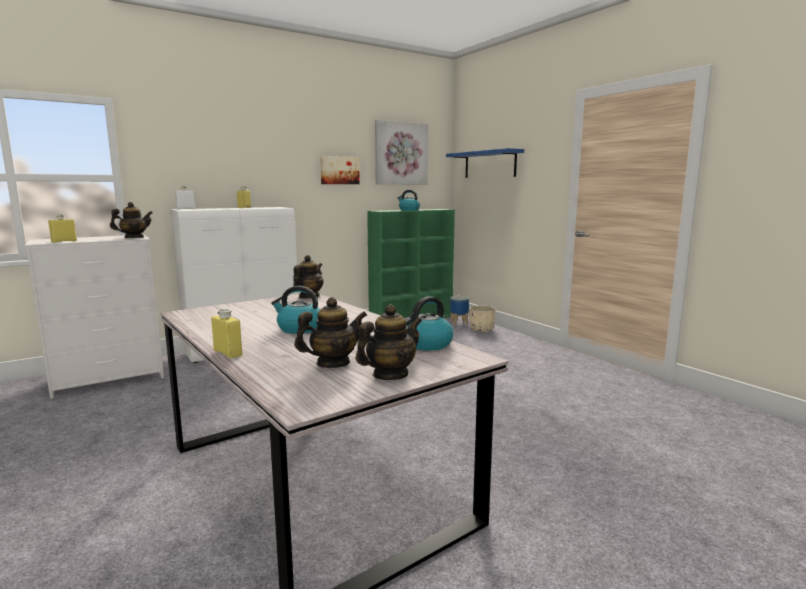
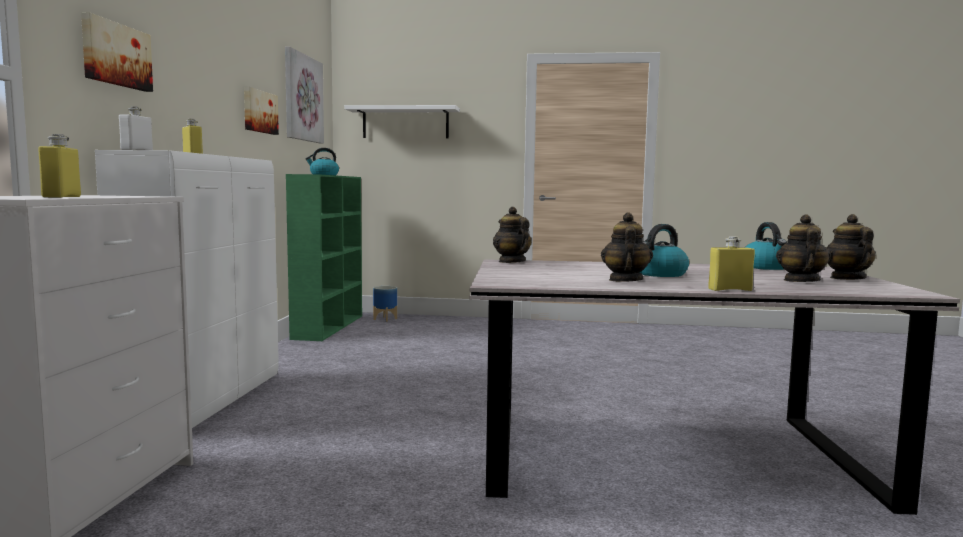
camera: 50 degrees left, 5 degrees down
teapot [110,202,153,238] -> teapot moved to [601,212,653,282]
blue shelf [446,148,524,178] -> white shelf [344,105,460,138]
beige planter [469,305,495,332] -> none
none -> picture [81,12,153,92]

